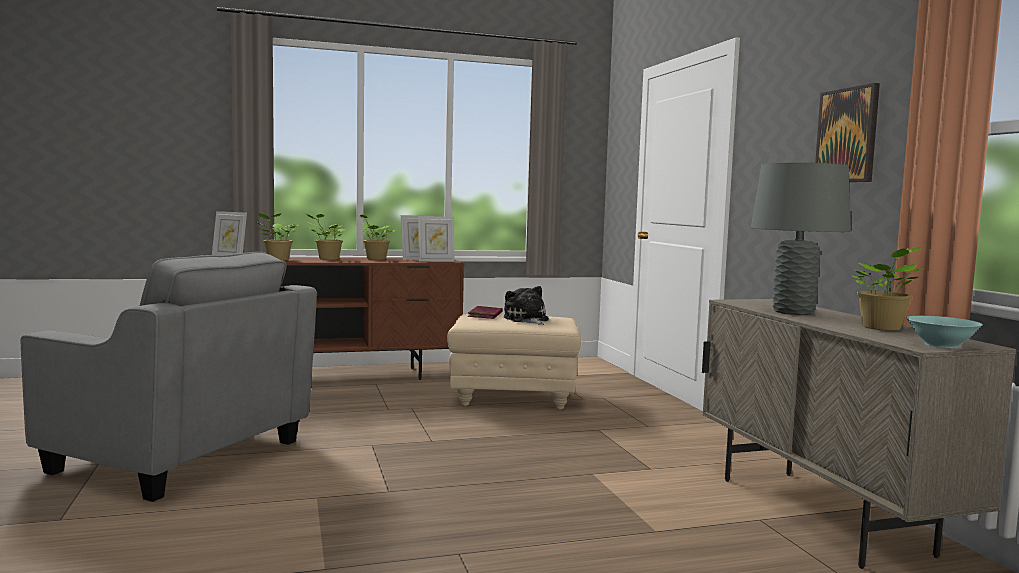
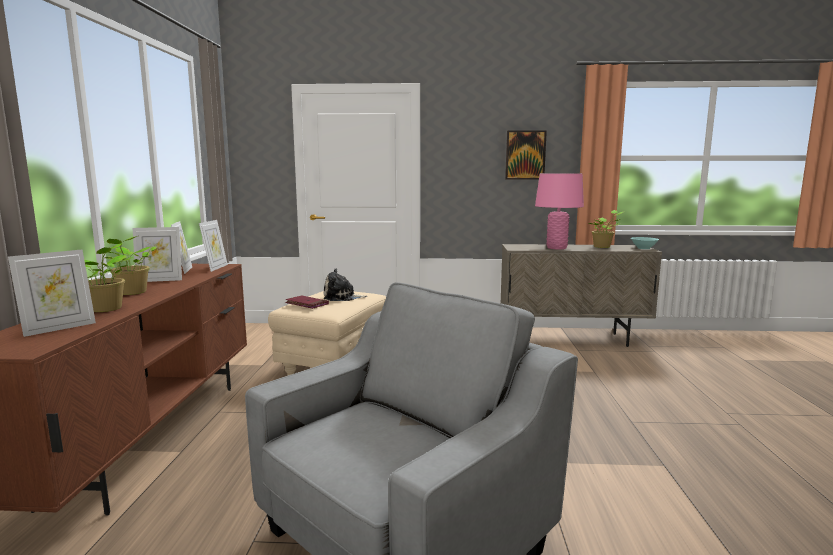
camera: 70 degrees left, 5 degrees up
potted plant [356,214,396,260] -> picture frame [133,227,182,282]
grey table lamp [751,163,851,315] -> pink table lamp [535,173,584,249]

